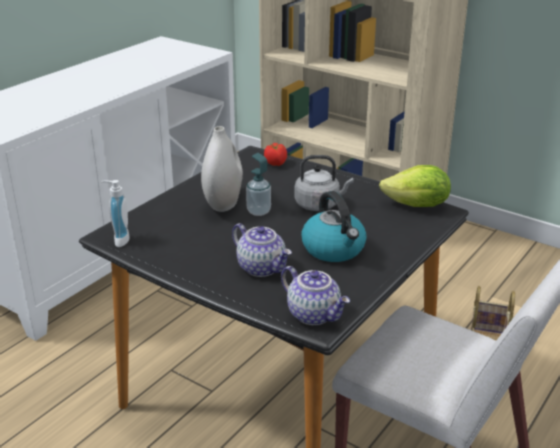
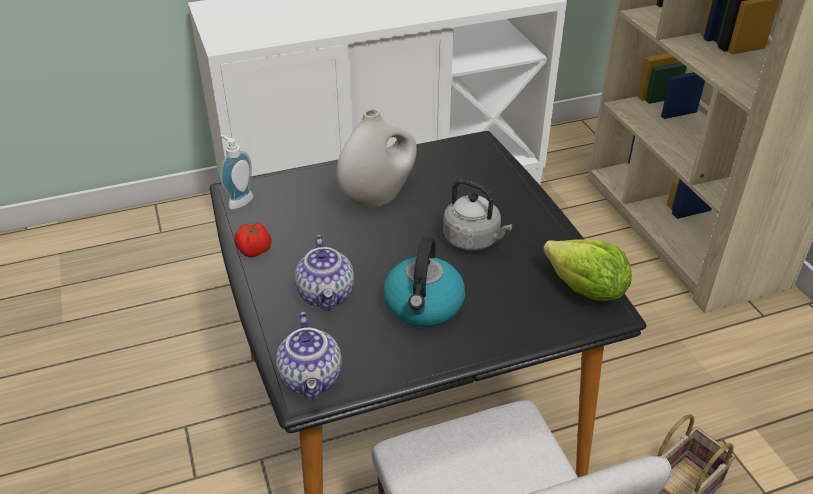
camera: 35 degrees right, 10 degrees up
soap dispenser [246,153,271,216] -> none
tomato [264,143,287,166] -> tomato moved to [235,223,272,257]

